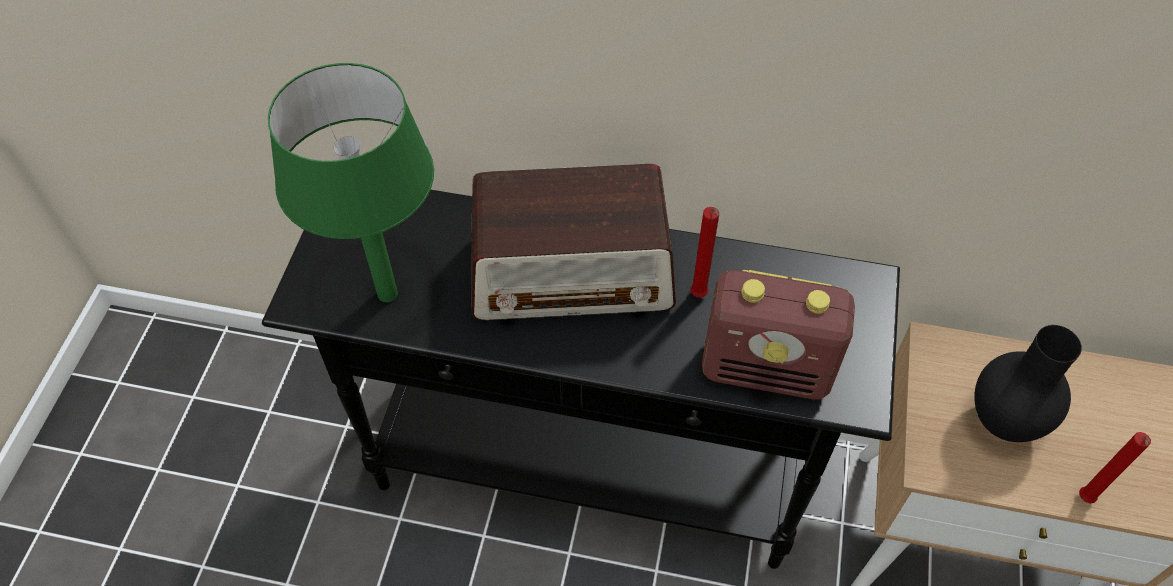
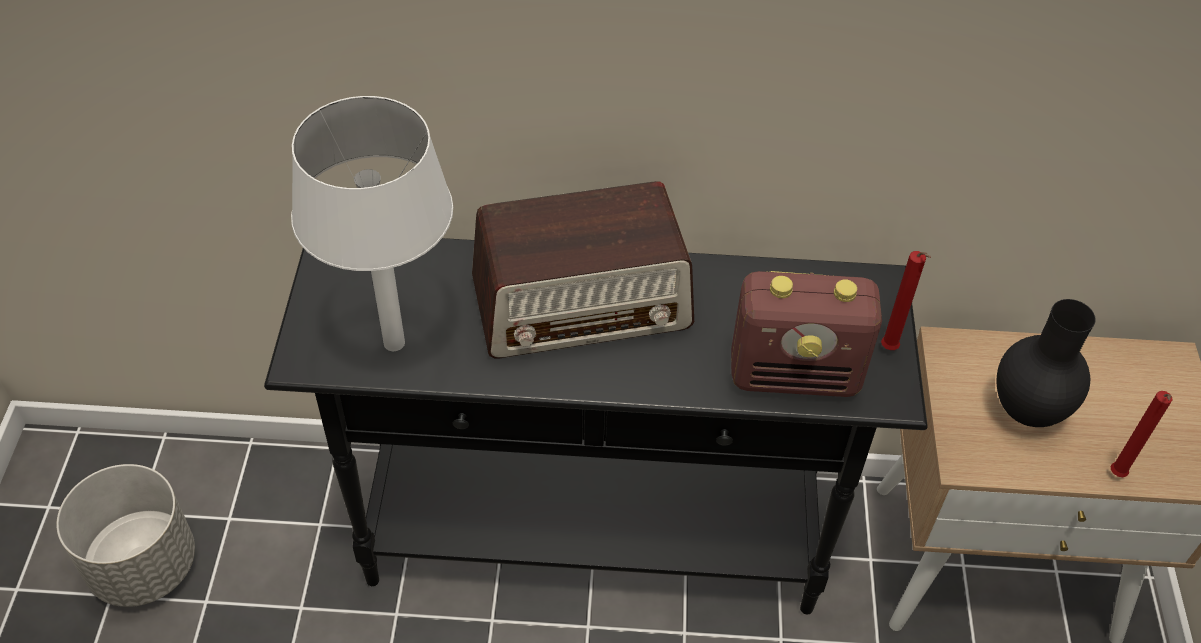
camera: 10 degrees left, 5 degrees down
green table lamp [268,63,434,302] -> white table lamp [291,96,453,351]
red candle [690,207,719,297] -> red candle moved to [881,251,931,350]
none -> grey planter [56,464,195,607]

